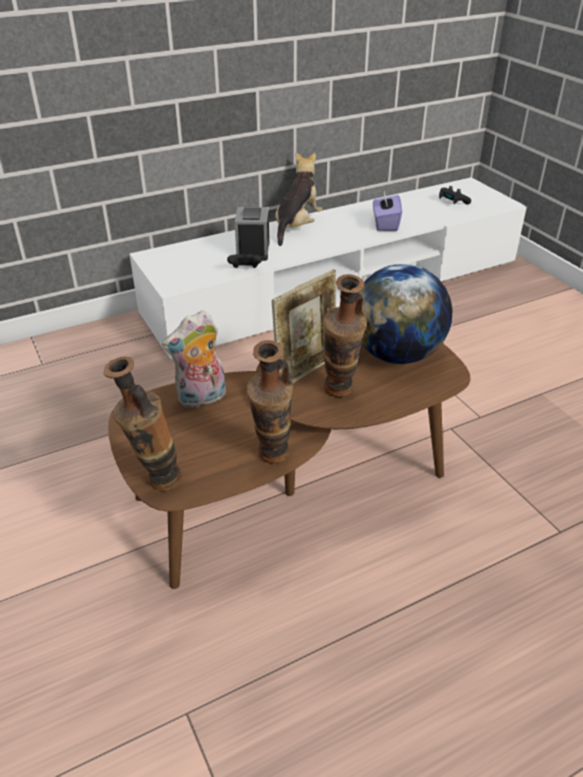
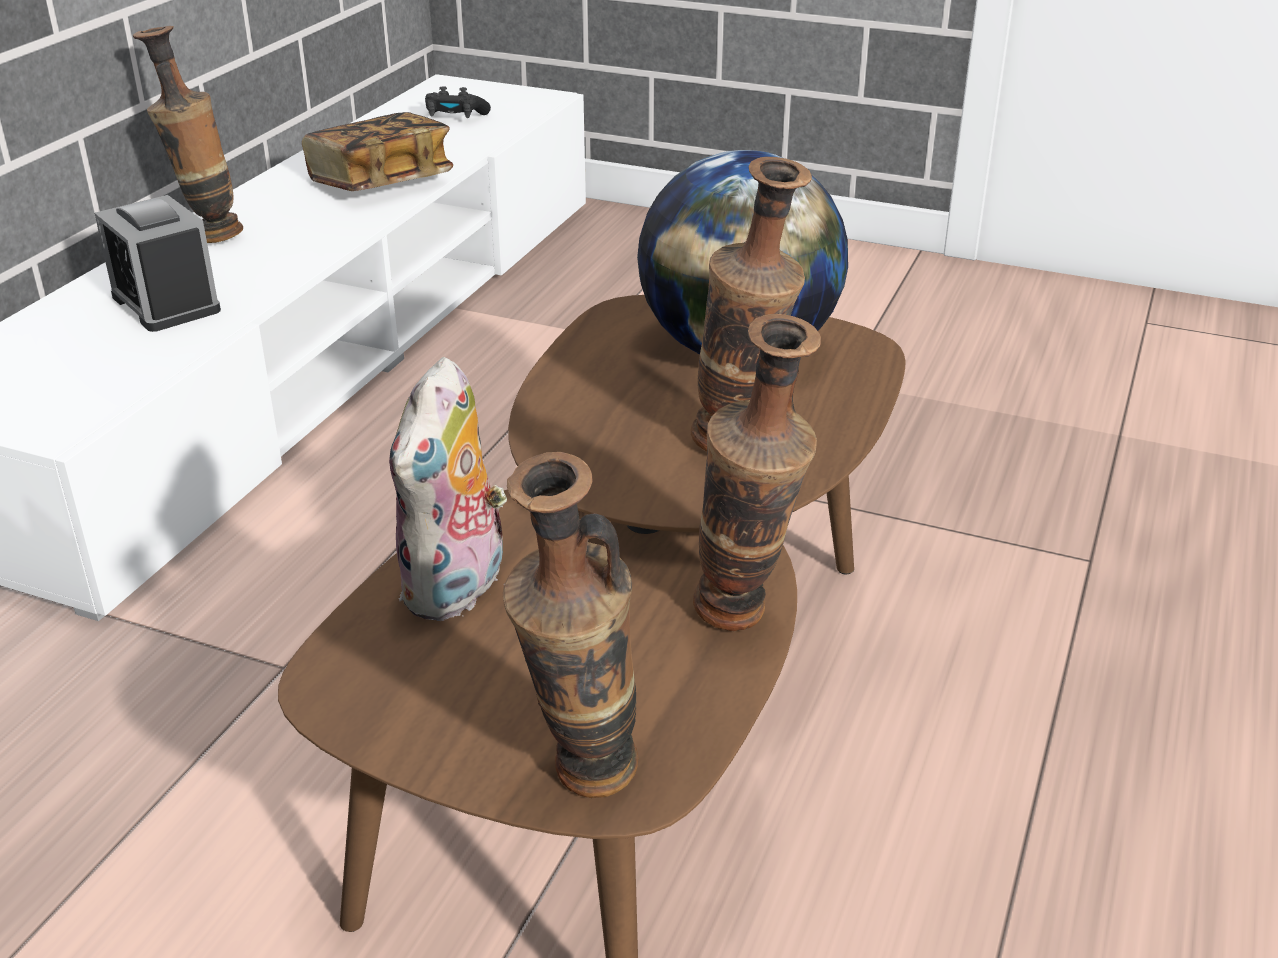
camera: 40 degrees left, 5 degrees down
black game controller [227,252,262,268] -> none
picture frame [272,270,336,383] -> none
plush toy [275,152,323,246] -> vase [133,26,243,243]
purple tissue box [373,191,402,231] -> book [302,112,453,191]

